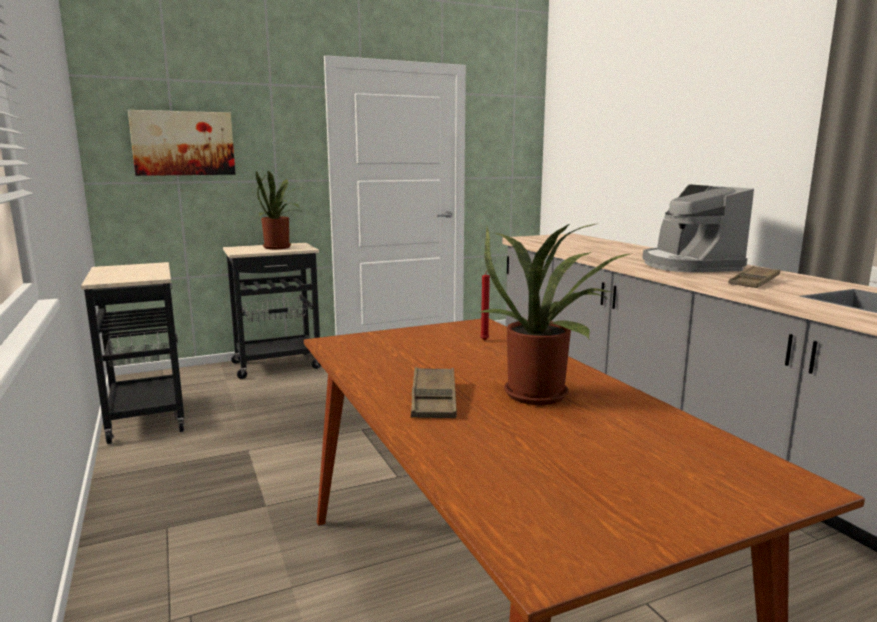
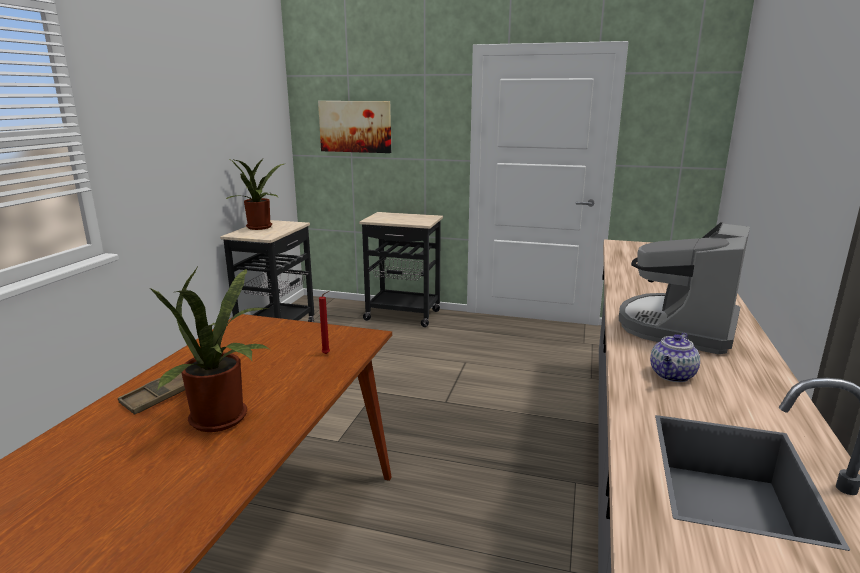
camera: 40 degrees right, 5 degrees up
potted plant [256,171,300,249] -> potted plant moved to [225,158,284,230]
brown tray [728,266,780,288] -> teapot [650,333,700,382]

